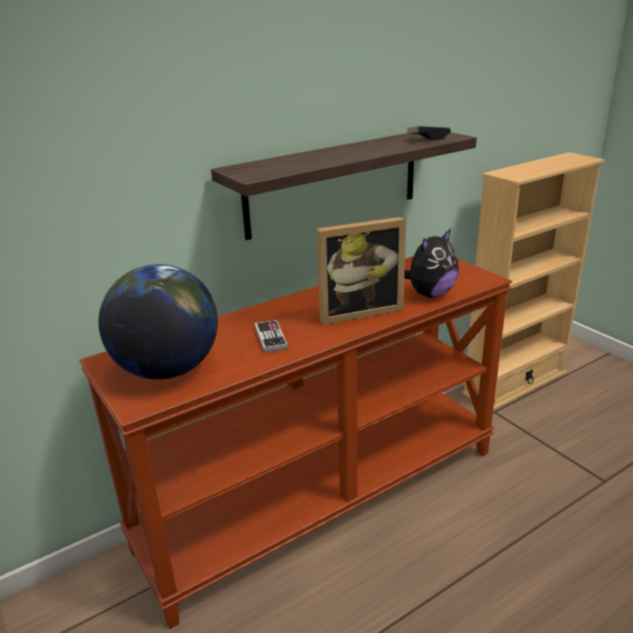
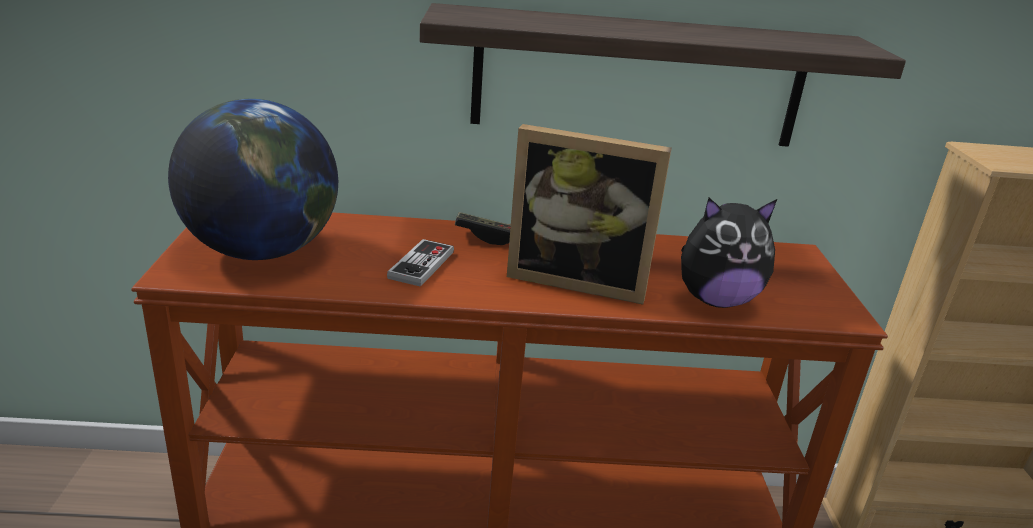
camera: 30 degrees right, 0 degrees up
game controller [407,126,451,140] -> game controller moved to [455,212,511,245]

